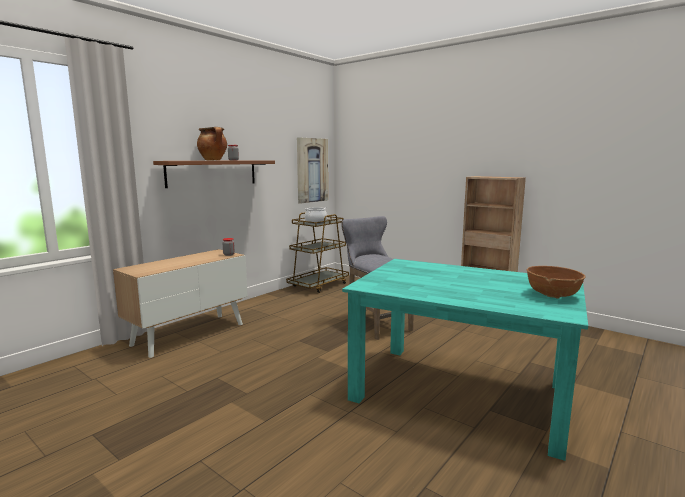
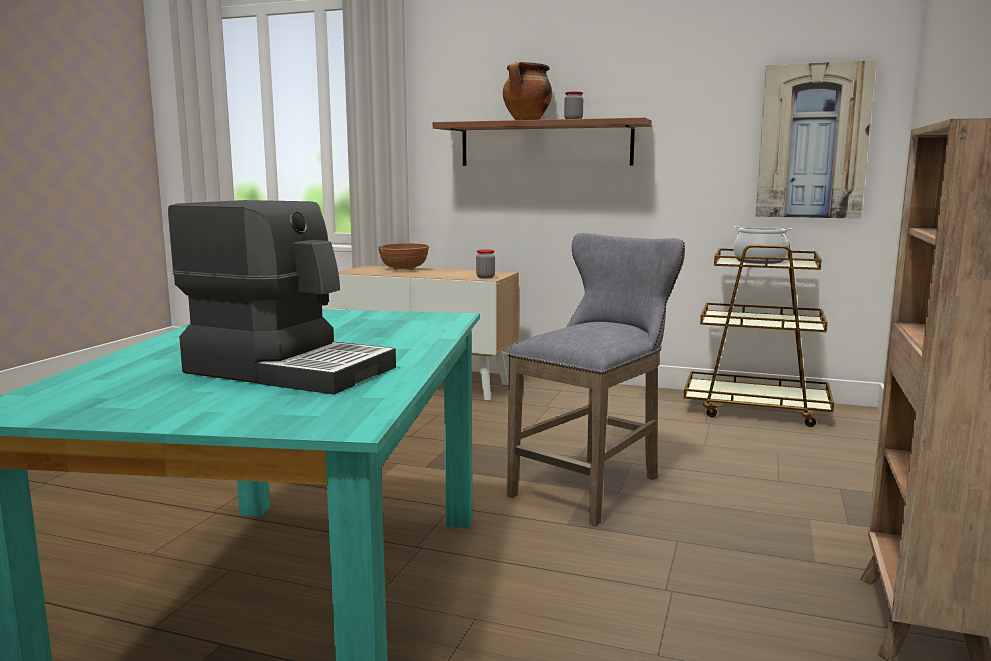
camera: 70 degrees right, 0 degrees up
brown bowl [527,266,586,299] -> brown bowl moved to [378,243,429,270]
none -> coffee machine [168,200,396,395]

